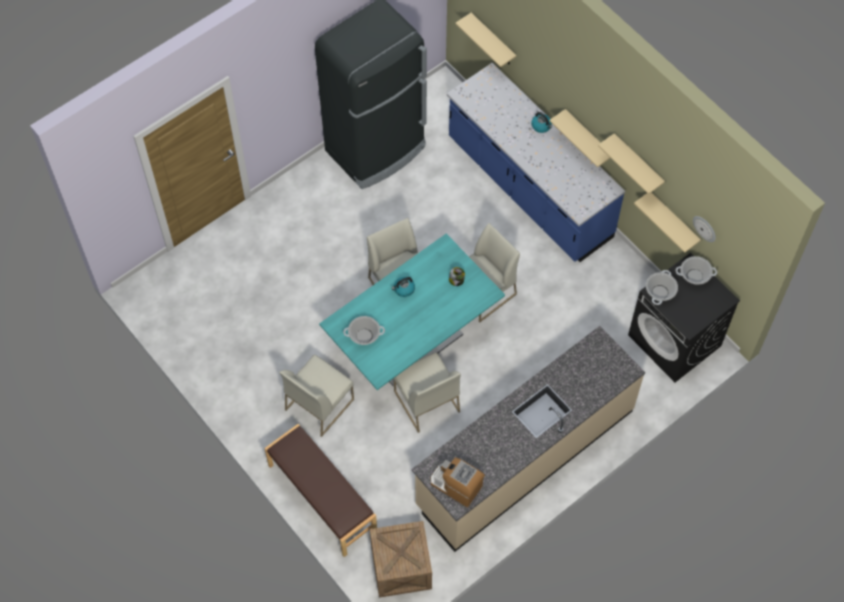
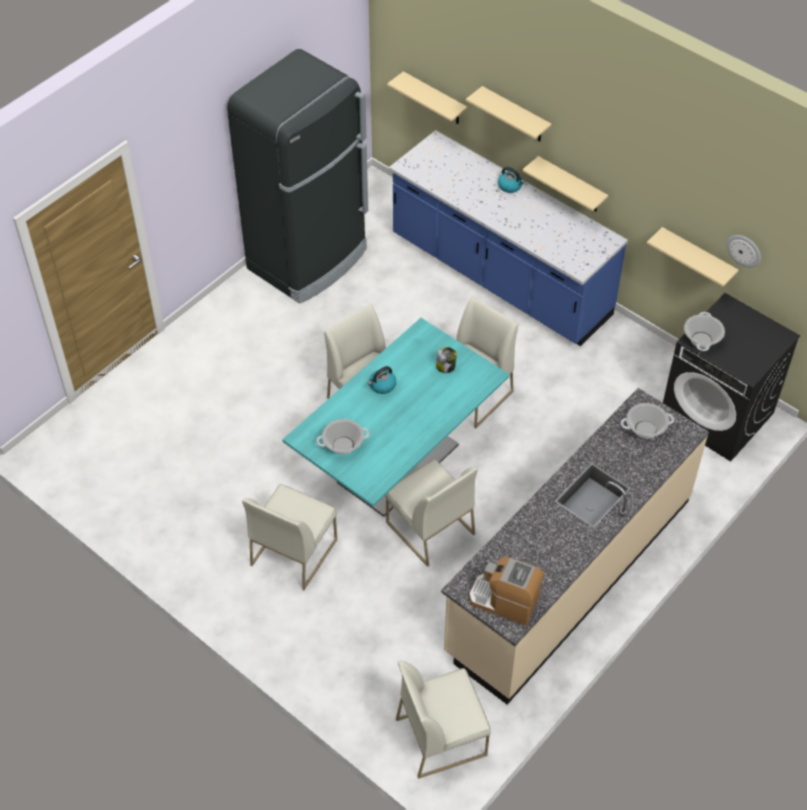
camera: 10 degrees left, 10 degrees down
brown bench [264,424,377,557] -> none
crate [370,521,432,598] -> white chair [396,661,491,779]
beige shelf [598,133,665,194] -> beige shelf moved to [466,86,551,142]
cooking pot [676,256,717,285] -> cooking pot moved to [620,403,674,439]

